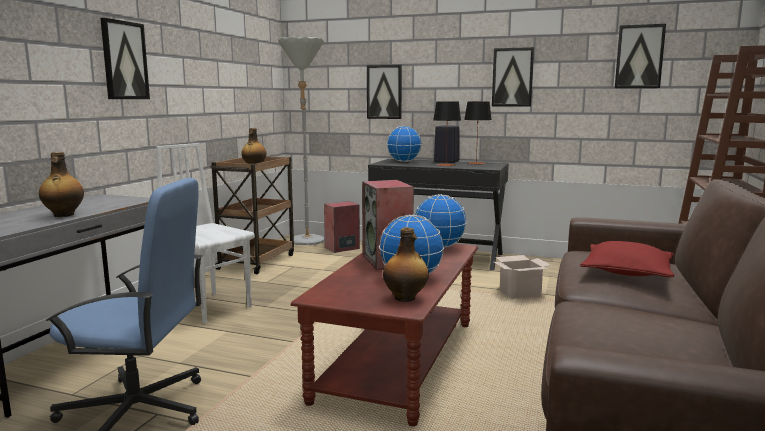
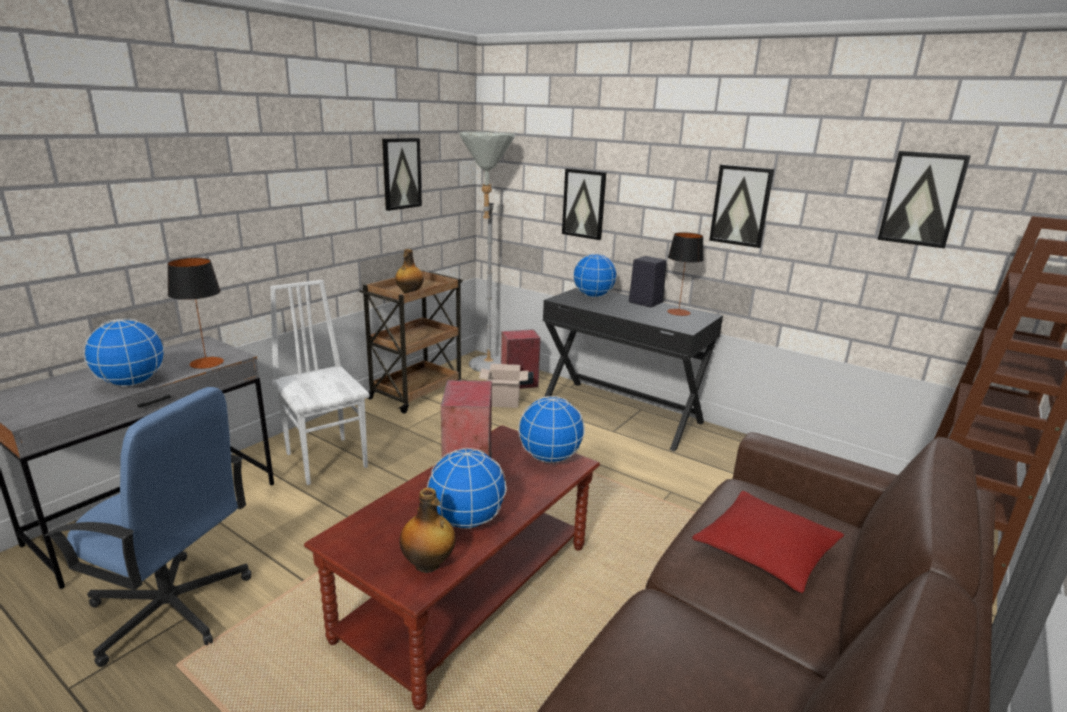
camera: 15 degrees right, 10 degrees up
bottle [39,152,84,217] -> globe [83,318,165,387]
picture [100,18,150,99] -> picture moved to [382,138,422,211]
table lamp [433,101,461,166] -> table lamp moved to [167,258,224,369]
cardboard box [494,255,550,299] -> cardboard box moved to [479,364,528,408]

